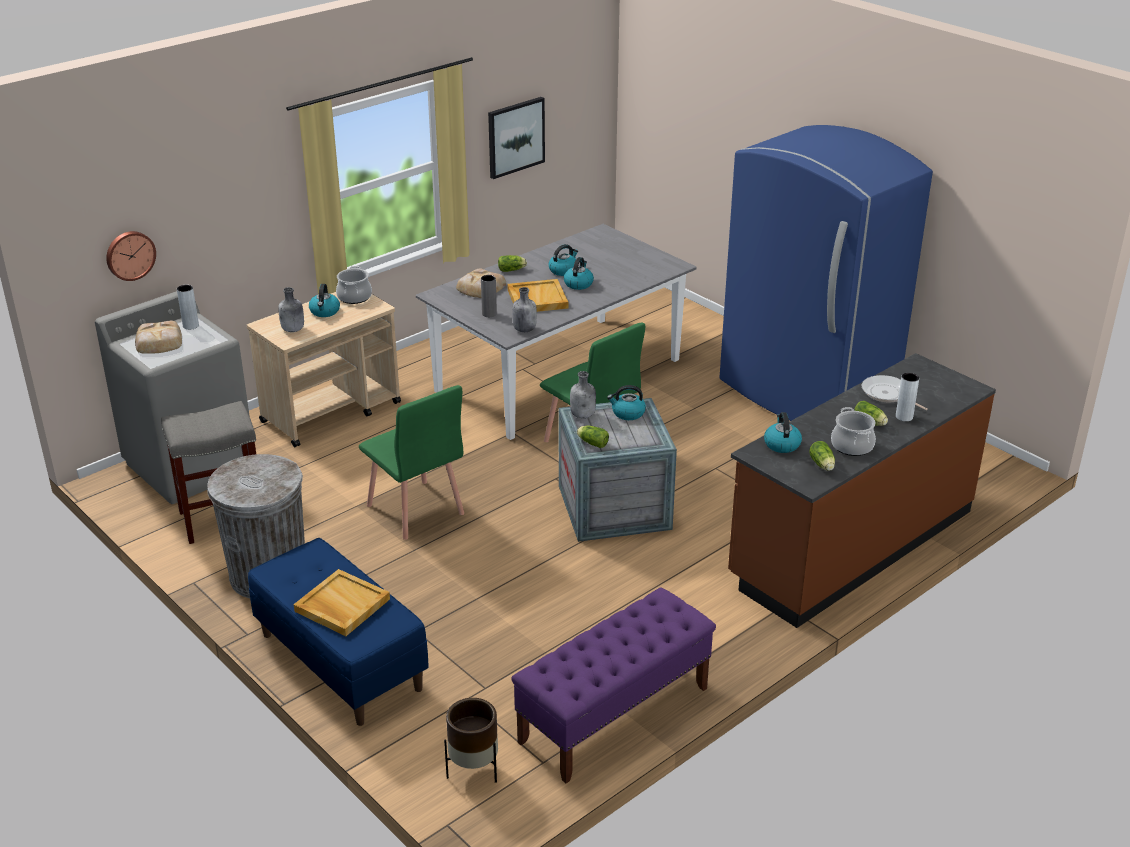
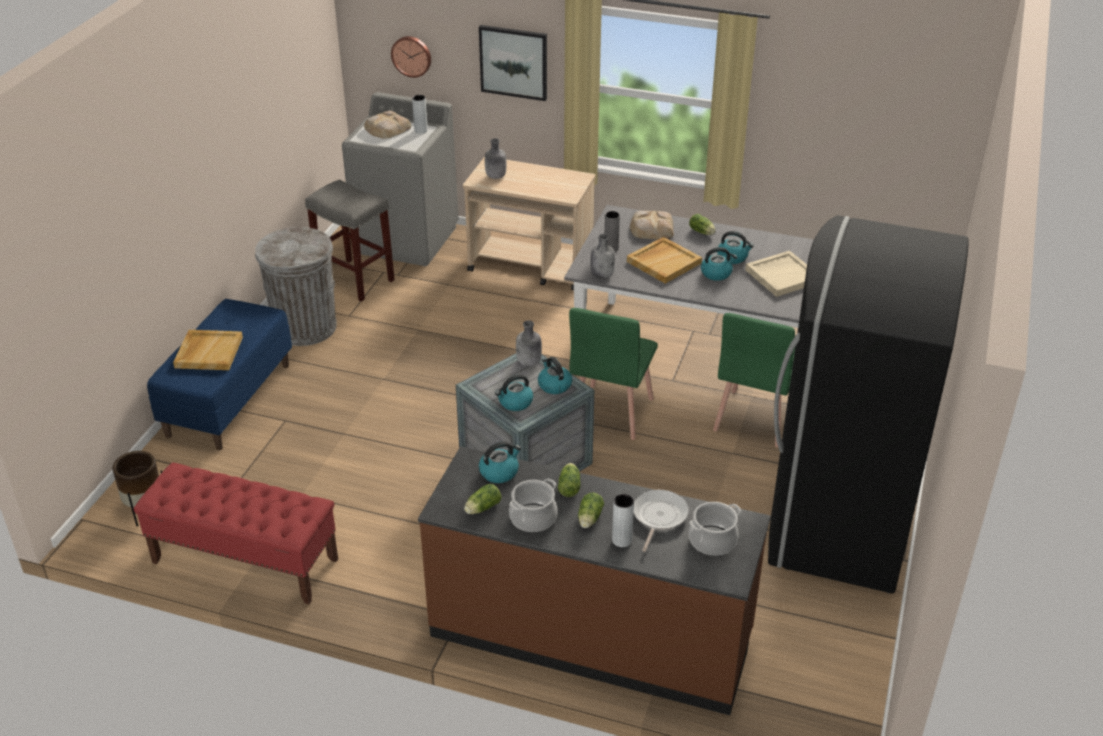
camera: 60 degrees right, 5 degrees up
kettle [309,284,340,317] -> kettle moved to [495,374,533,411]
cooking pot [336,266,372,304] -> cooking pot moved to [689,502,741,556]
green chair [359,385,464,540] -> green chair moved to [713,313,795,448]
picture [488,97,545,179] -> picture moved to [479,25,547,101]
purple bench [511,587,716,783] -> red bench [134,462,338,605]
lettuce [577,425,609,448] -> lettuce moved to [558,463,581,497]
blue fridge [719,125,933,421] -> black fridge [768,215,969,593]
none -> beige tray [745,251,807,297]

